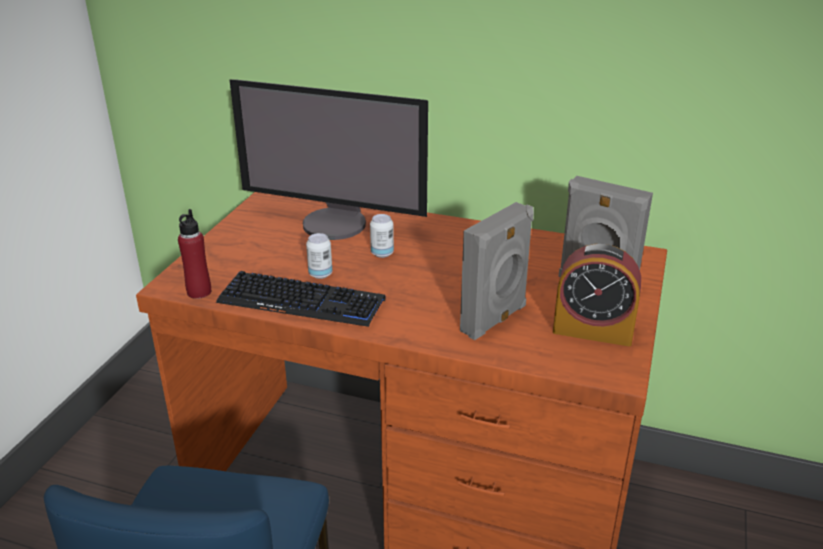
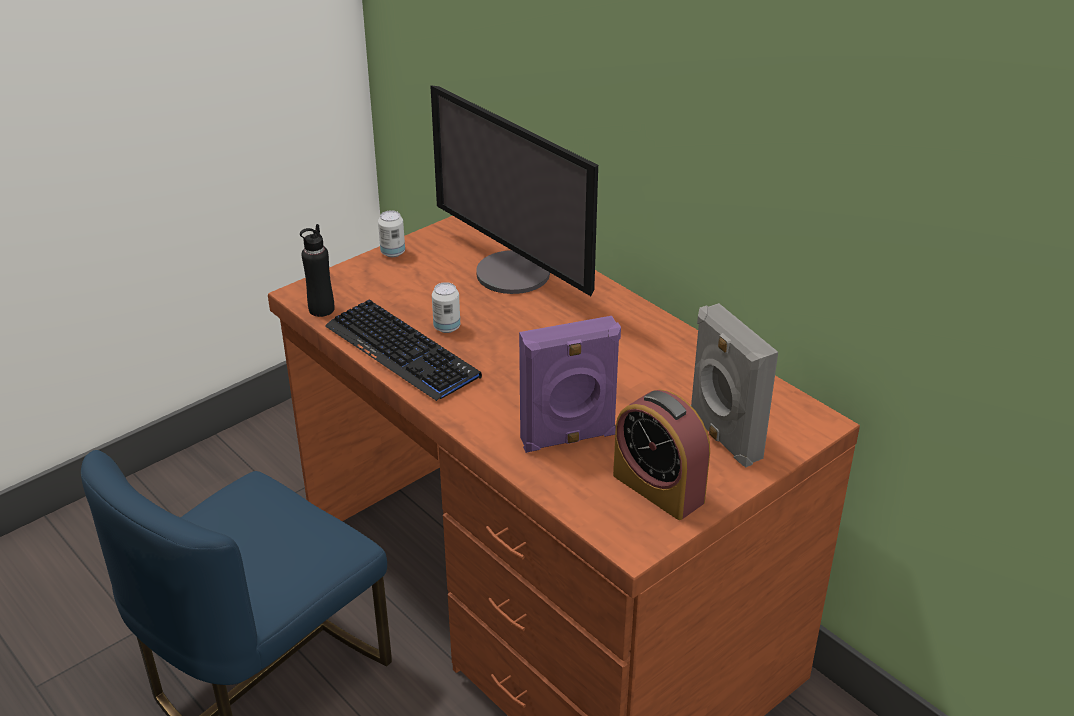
camera: 30 degrees right, 5 degrees up
red bottle [178,209,211,299] -> black bottle [300,224,334,317]
can [370,214,394,258] -> can moved to [378,210,405,257]
grey speaker [460,202,534,340] -> purple speaker [519,316,621,453]

